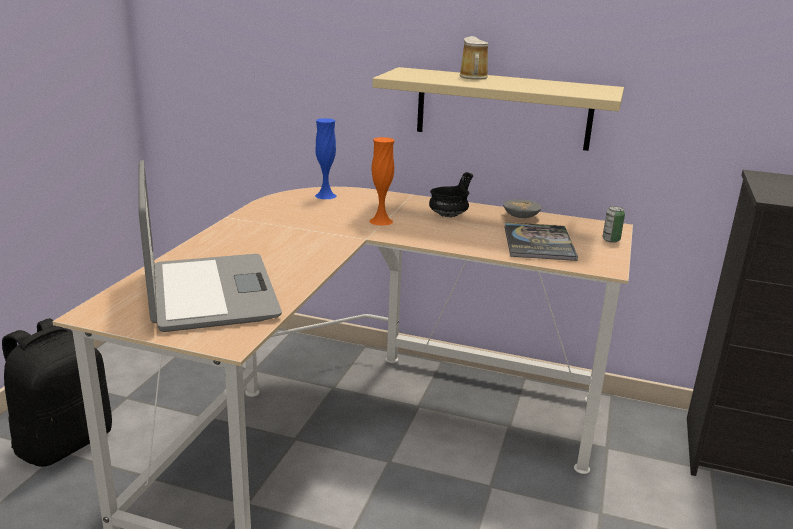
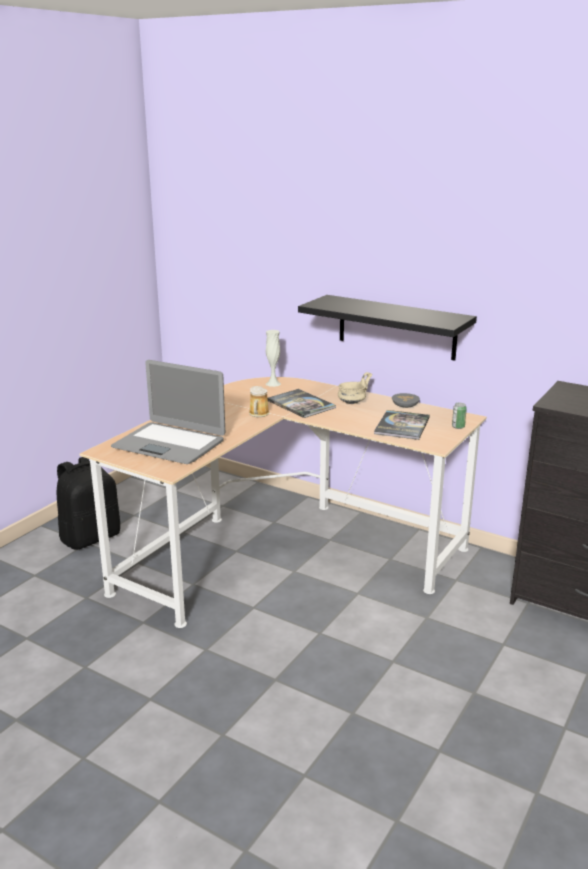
camera: 15 degrees right, 0 degrees up
laptop [138,160,282,332] -> laptop turned 120 degrees clockwise [111,360,225,464]
blue vase [315,118,336,199] -> white vase [266,330,281,387]
orange vase [370,137,395,226] -> book [268,389,336,418]
beige shelf [372,67,624,151] -> black shelf [298,295,477,361]
black bowl [429,172,473,217] -> beige bowl [338,372,372,404]
mug [459,36,488,80] -> mug moved to [249,386,269,417]

